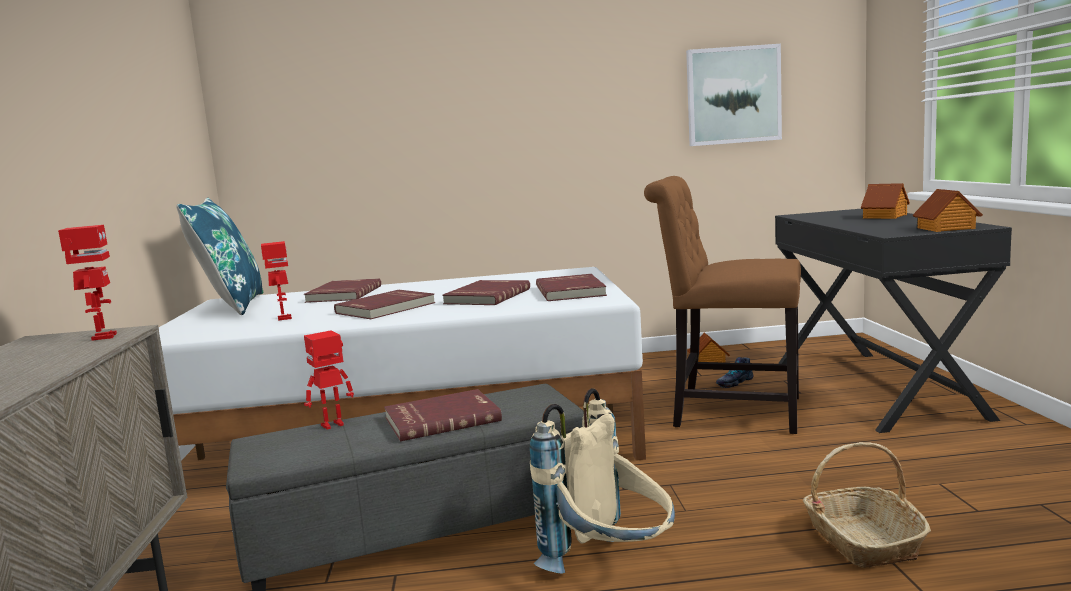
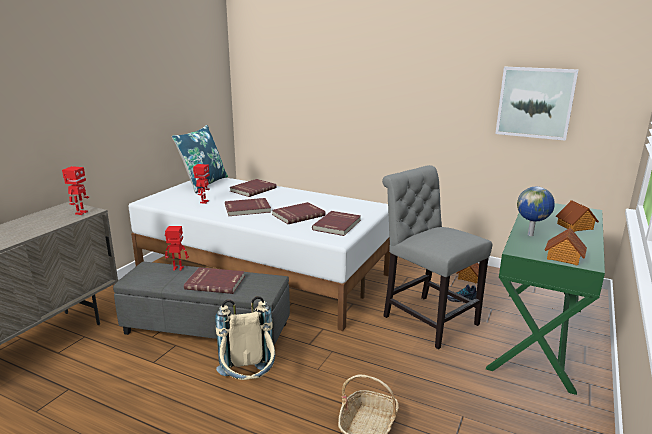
camera: 30 degrees right, 10 degrees up
brown chair [644,176,801,435] -> grey chair [382,165,492,349]
black desk [775,209,1012,433] -> green desk [486,203,605,395]
none -> globe [517,187,555,236]

